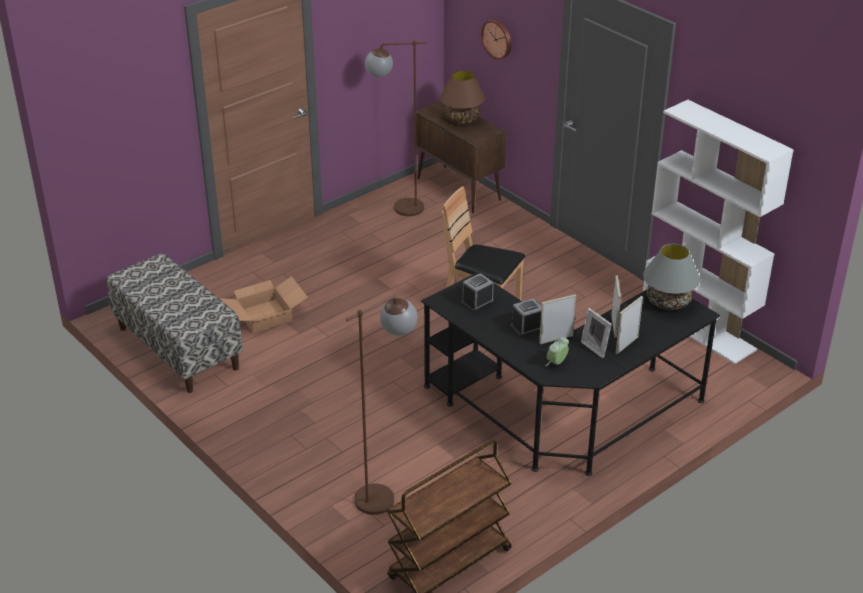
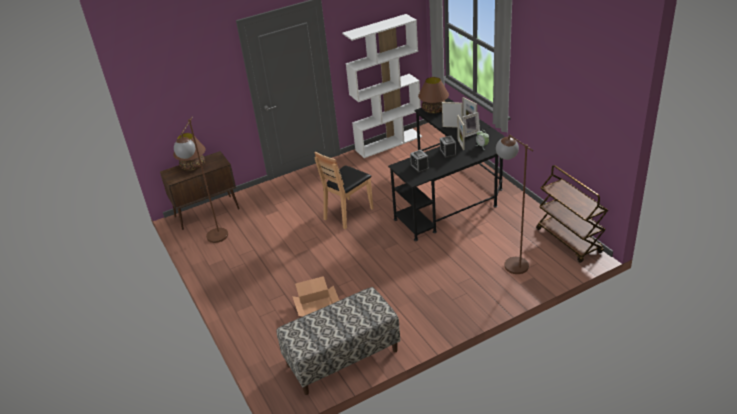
camera: 75 degrees left, 0 degrees up
wall clock [481,19,512,60] -> none
grey table lamp [643,244,700,310] -> brown table lamp [418,77,449,113]

